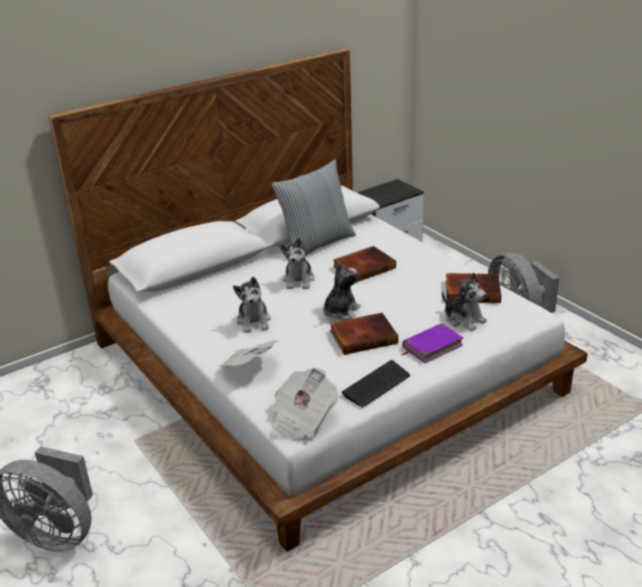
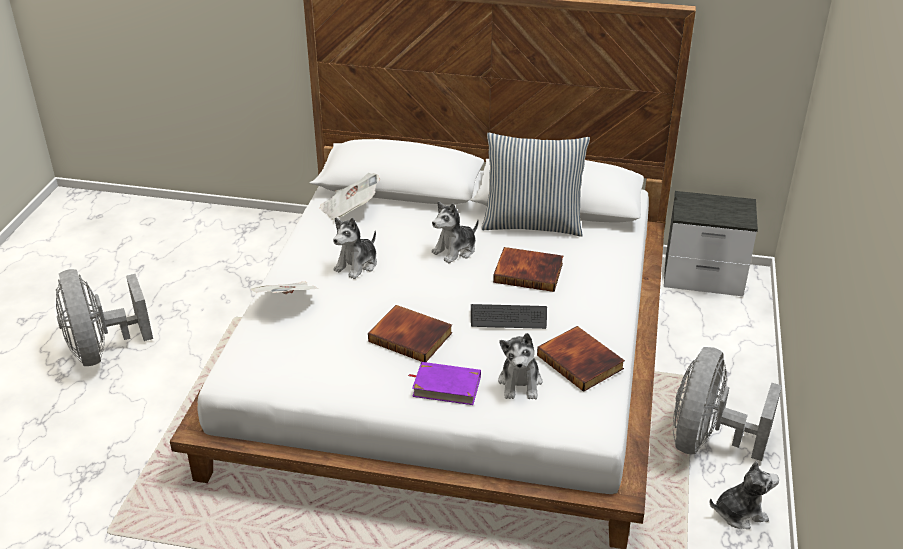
camera: 45 degrees right, 5 degrees up
newspaper [272,368,338,438] -> newspaper moved to [320,173,380,220]
plush toy [323,262,361,321] -> plush toy moved to [710,461,779,529]
keyboard [342,360,410,408] -> keyboard moved to [471,304,547,329]

